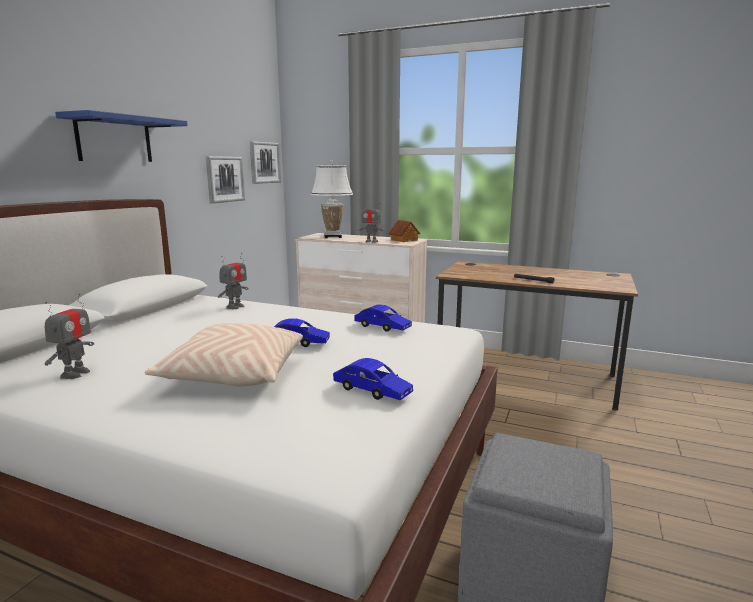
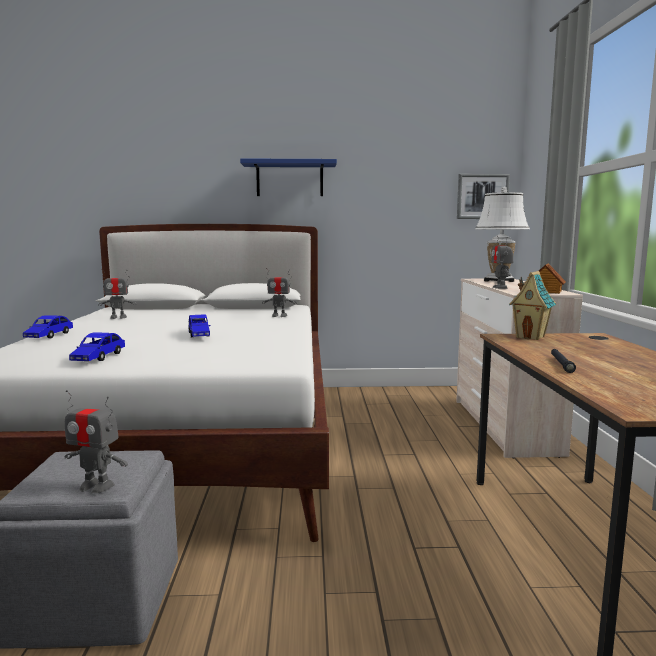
camera: 65 degrees right, 5 degrees down
beige pillow [144,323,303,386] -> none
picture [206,156,245,203] -> none
blue toy car [354,304,412,332] -> blue toy car moved to [23,315,73,338]
none -> toy robot [64,390,128,493]
none -> toy house [509,271,556,340]

